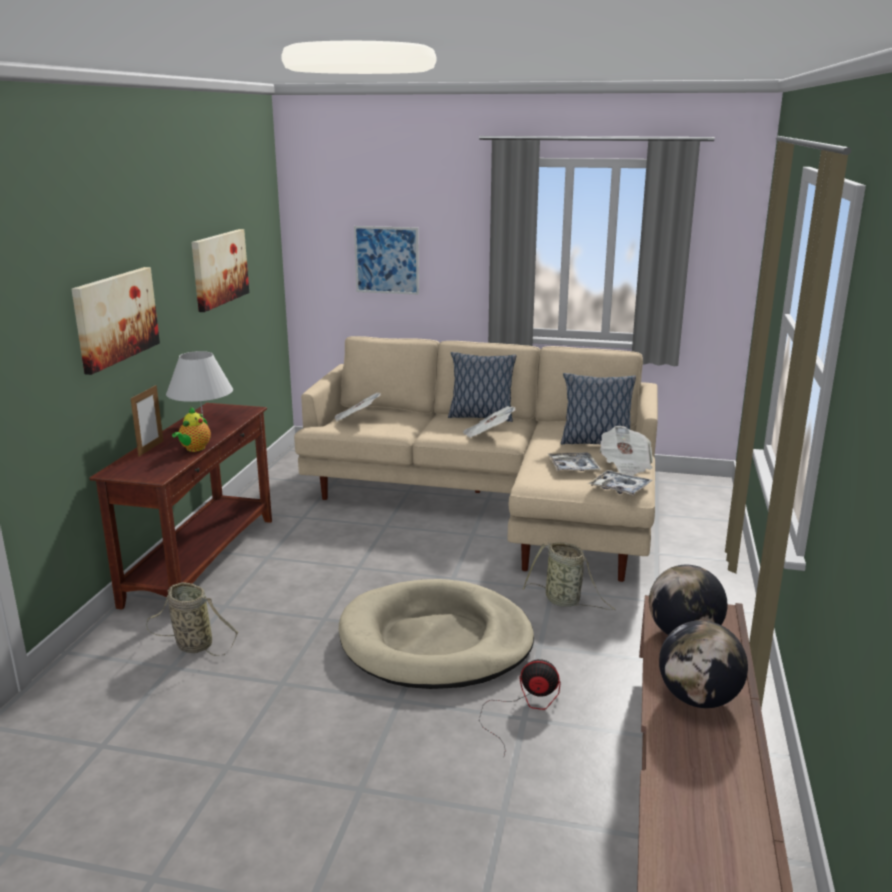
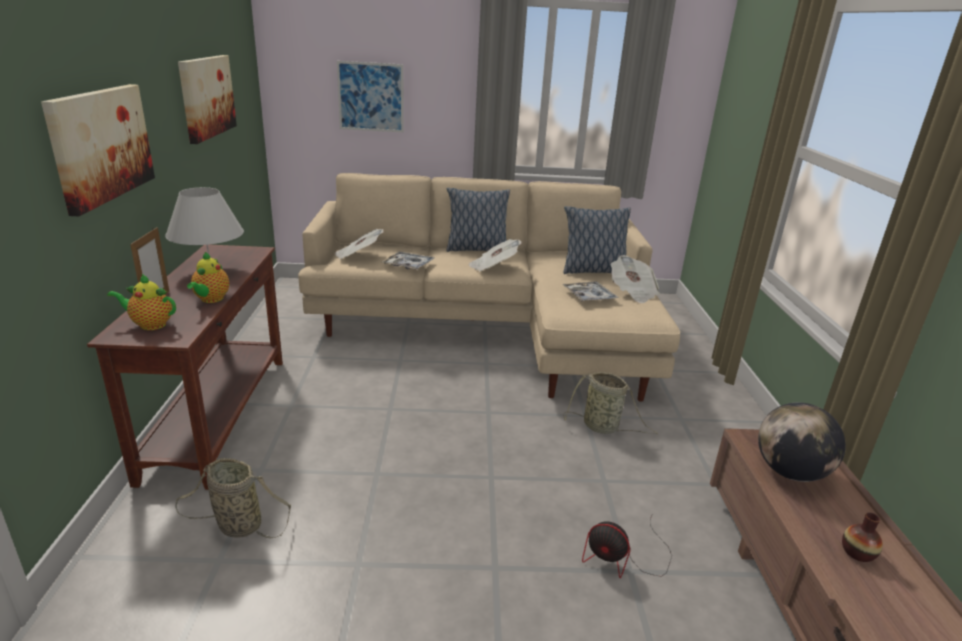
camera: 15 degrees left, 5 degrees up
beige dog bed [339,579,534,689] -> none
fan [479,659,561,755] -> fan turned 150 degrees counterclockwise [582,515,672,578]
tray [588,470,653,495] -> tray moved to [382,252,434,270]
globe [659,620,748,708] -> vase [842,512,883,562]
none -> teapot [107,274,176,330]

